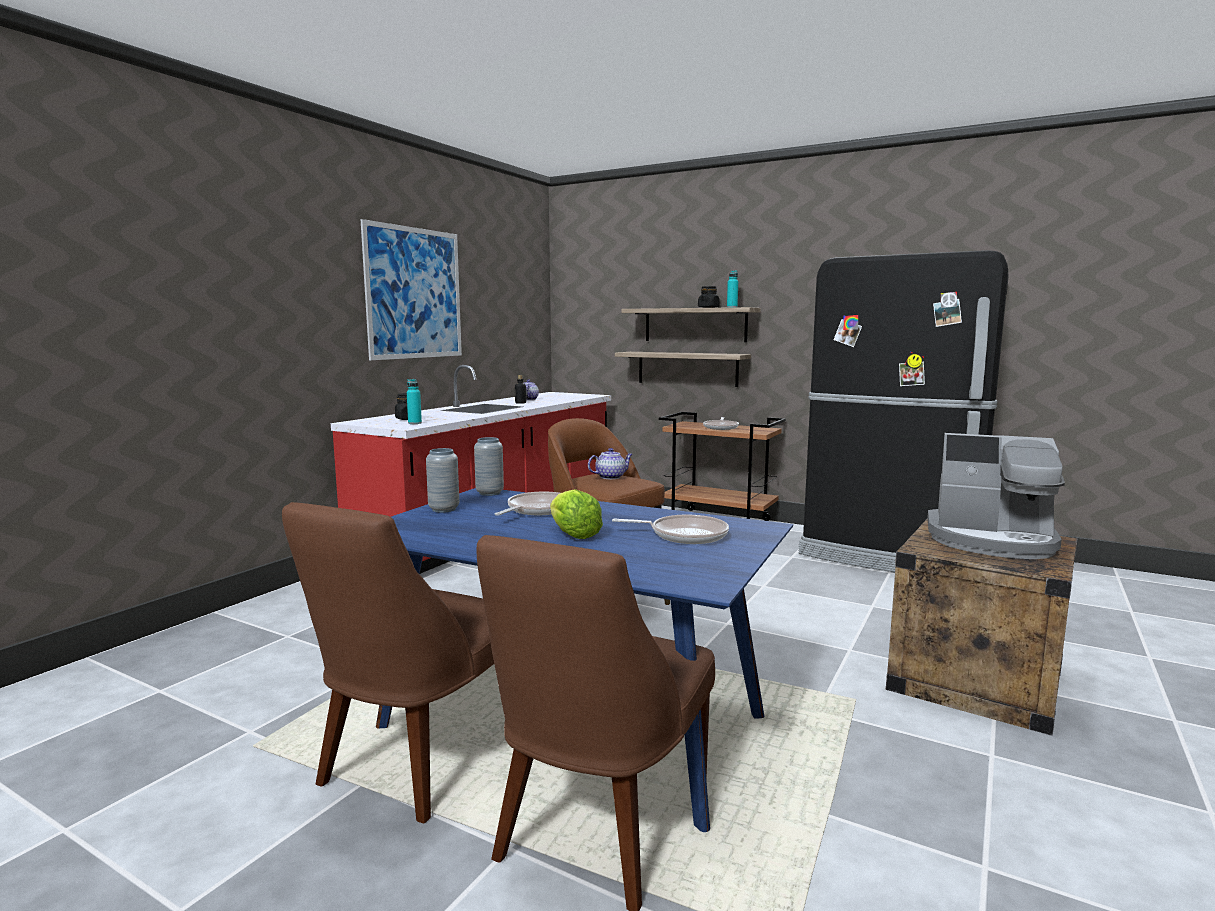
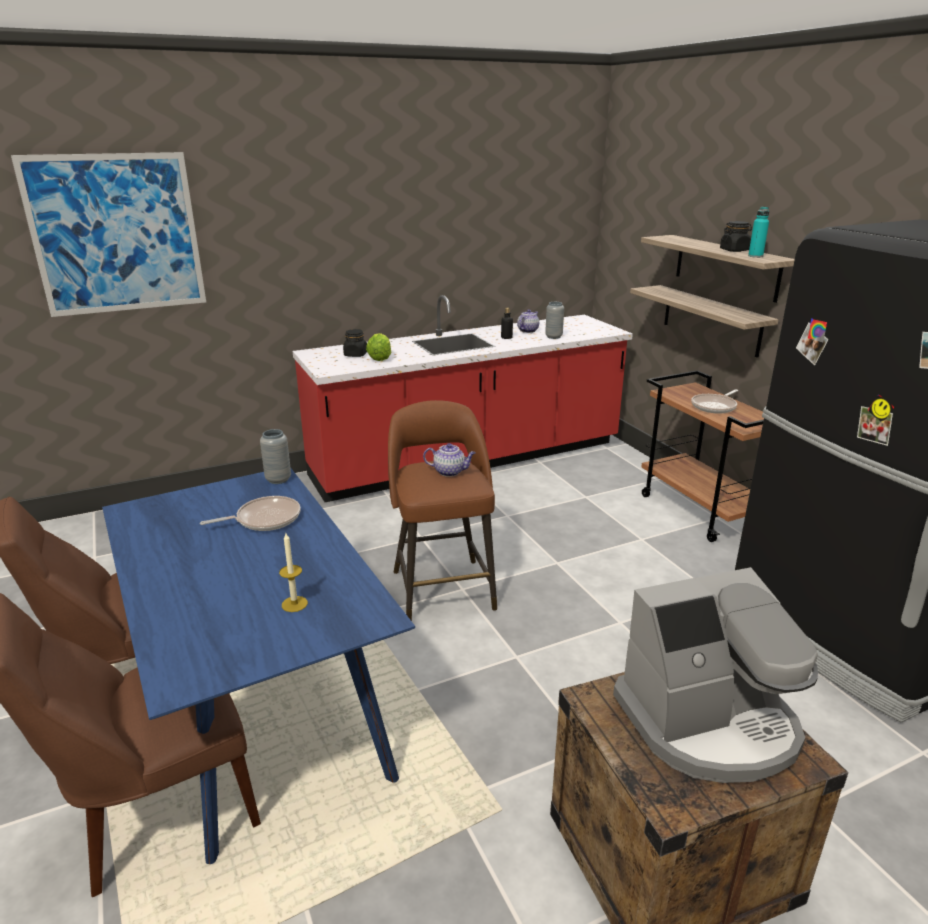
camera: 35 degrees right, 15 degrees up
picture [360,219,462,360] -> picture moved to [11,152,206,317]
turquoise bottle [407,379,422,424] -> none
grey vase [426,448,459,513] -> grey vase moved to [545,302,564,339]
lettuce [550,489,603,539] -> lettuce moved to [366,333,391,361]
frying pan [612,515,729,544] -> candle [279,533,308,612]
coffee machine [927,433,1065,559] -> coffee machine turned 75 degrees counterclockwise [613,567,818,783]

